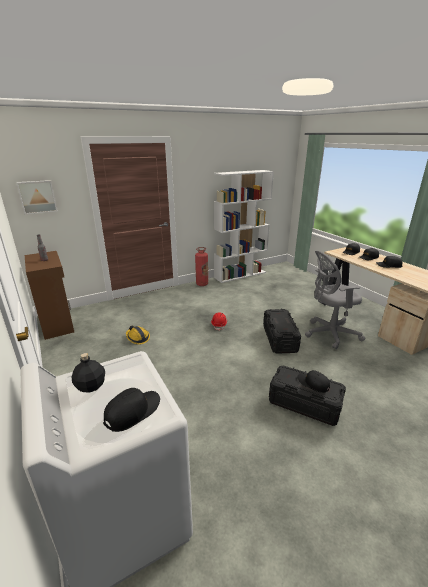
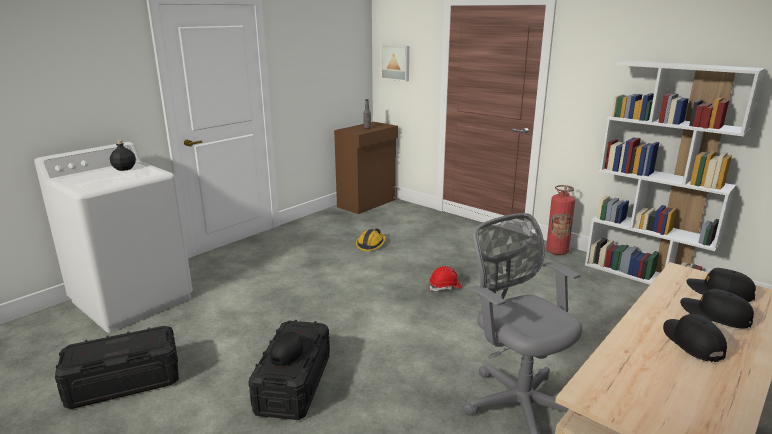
camera: 70 degrees right, 5 degrees down
black cap [103,388,160,432] -> none
black storage box [263,309,301,354] -> black storage box moved to [55,326,179,409]

